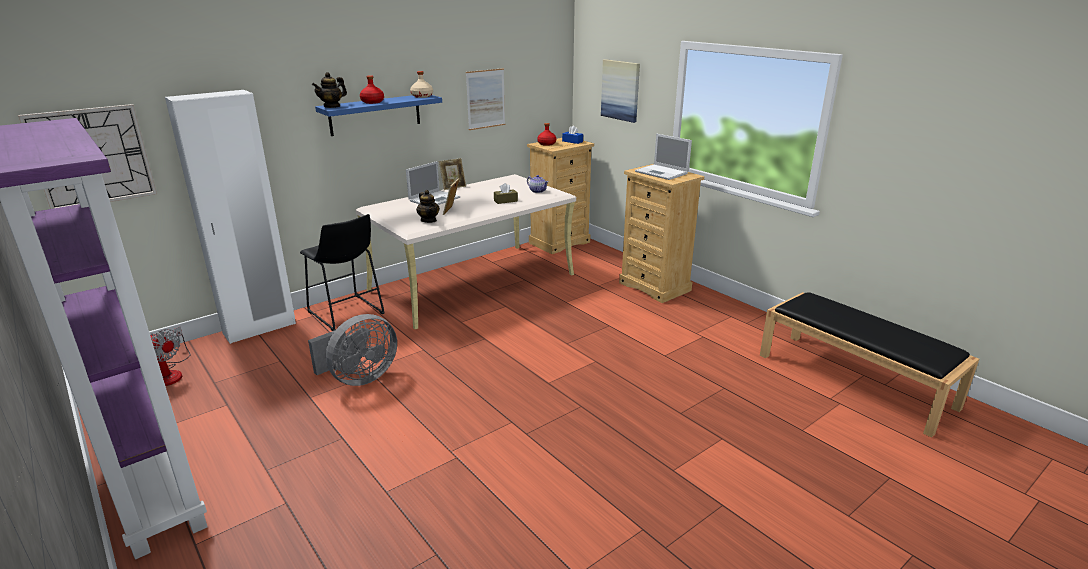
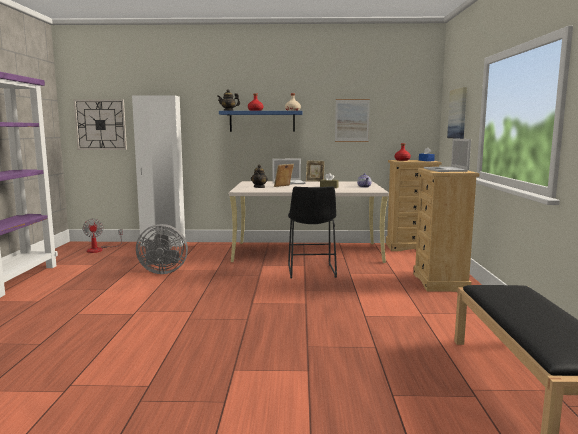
camera: 40 degrees right, 15 degrees down
black stool [300,214,384,331] -> black stool moved to [288,186,337,279]

